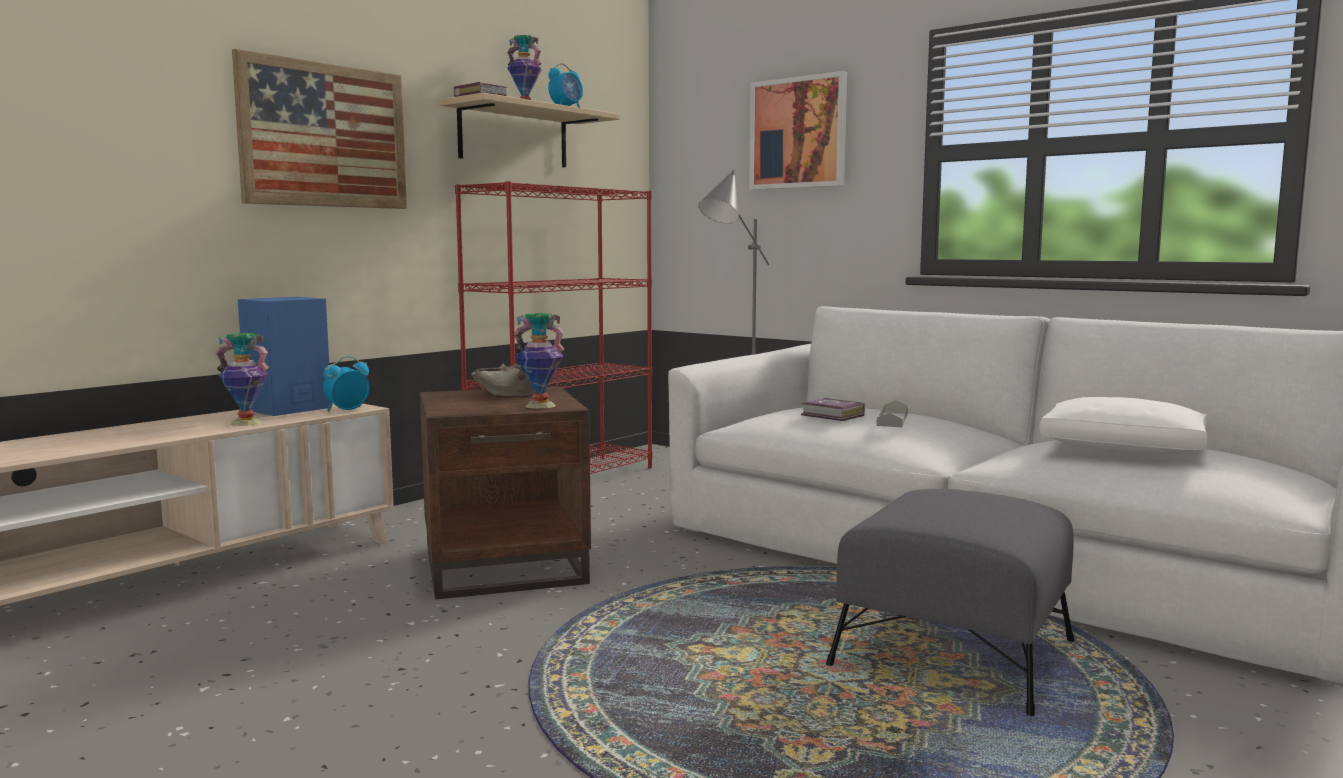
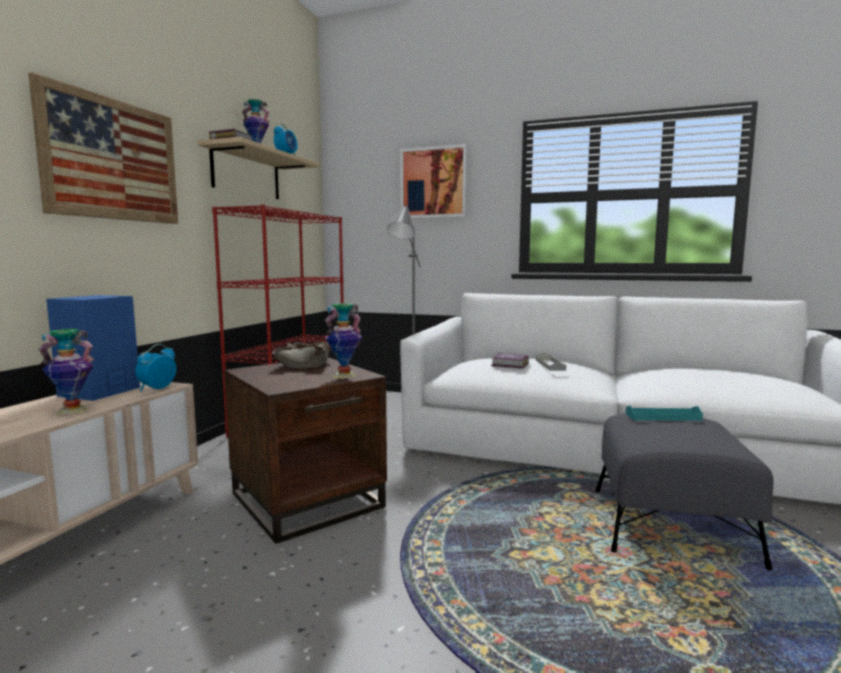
camera: 20 degrees left, 0 degrees up
white pillow [1039,397,1208,455] -> none
none -> turquoise tray [625,405,703,421]

